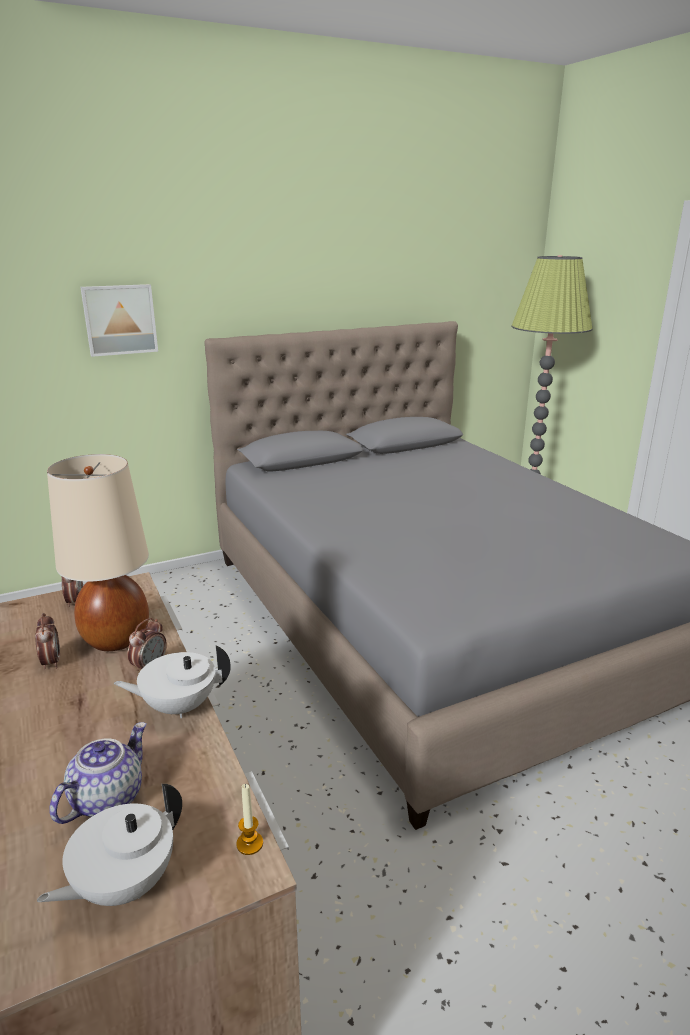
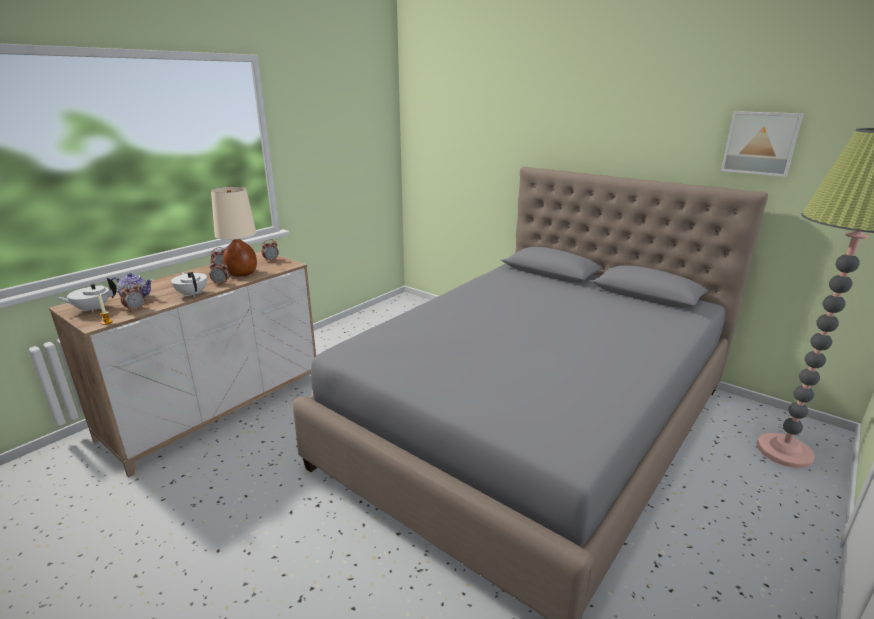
camera: 65 degrees right, 0 degrees up
white teapot [37,784,182,906] -> white teapot turned 45 degrees counterclockwise [55,278,117,313]
picture [80,284,158,357] -> picture moved to [721,111,804,177]
none -> alarm clock [120,283,145,312]

